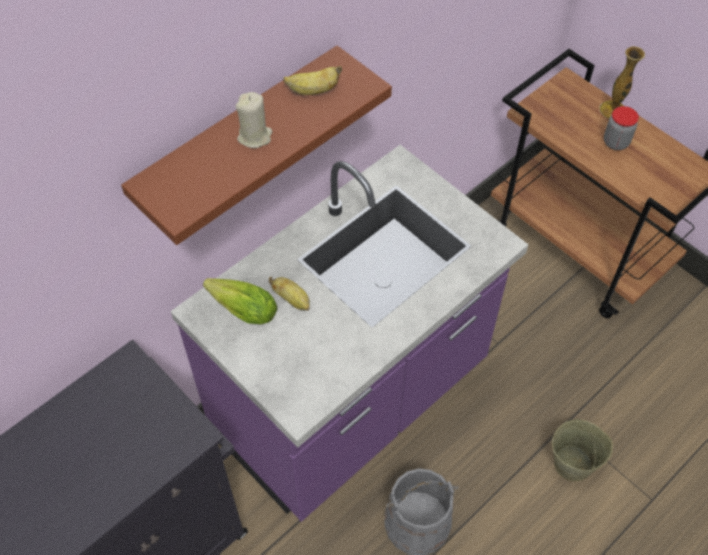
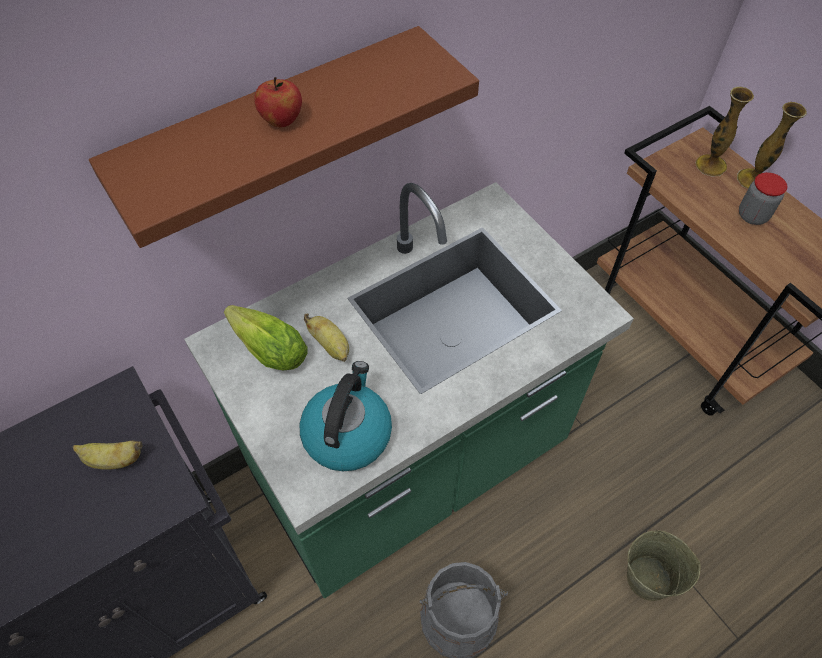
camera: 10 degrees right, 0 degrees up
purple counter [171,145,528,522] -> green counter [184,182,634,598]
beige candle [236,92,273,148] -> apple [254,77,302,127]
banana [283,66,342,95] -> banana moved to [73,441,143,469]
none -> kettle [300,361,392,471]
none -> vase [695,86,754,176]

